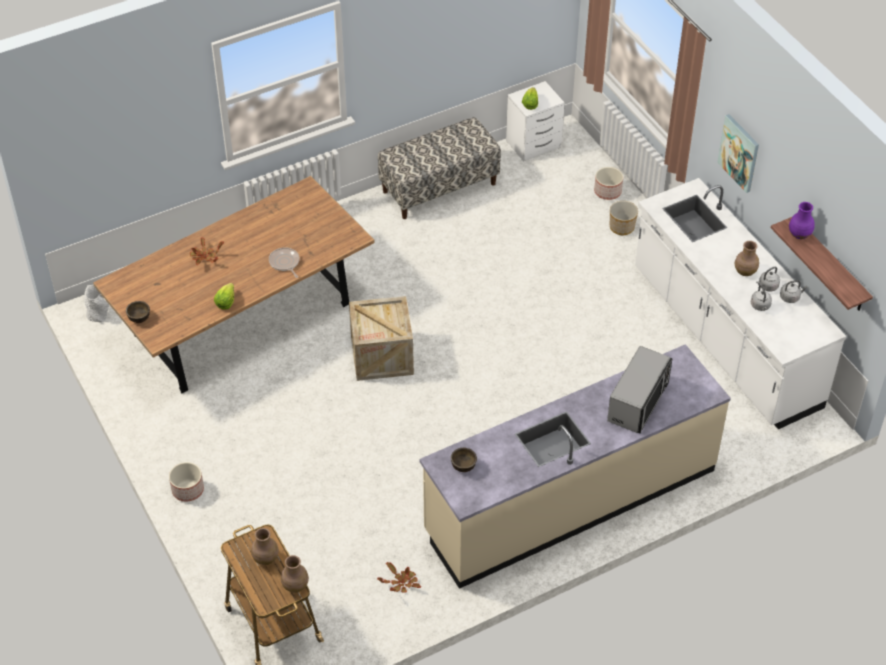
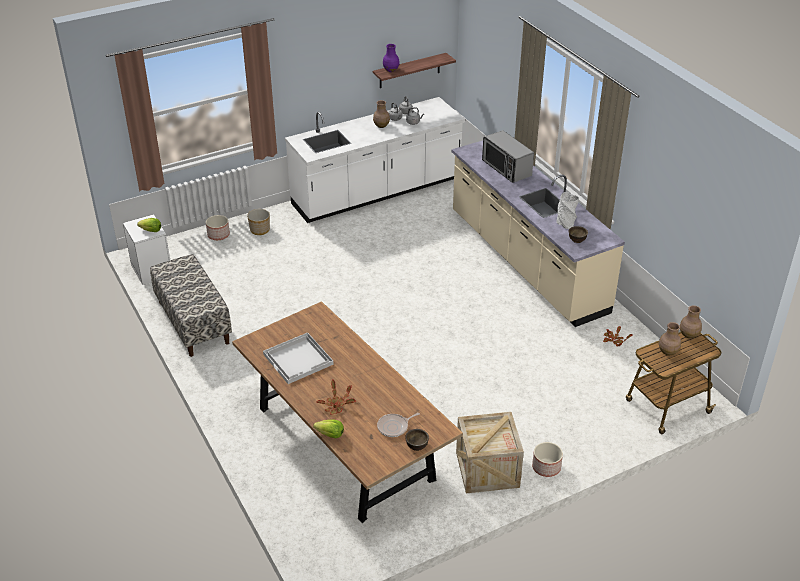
camera: 90 degrees left, 10 degrees down
grey vase [84,285,109,322] -> grey vase moved to [556,192,579,229]
lettuce [214,283,234,310] -> lettuce moved to [313,419,344,438]
frying pan [269,247,299,278] -> frying pan moved to [377,413,420,437]
crate [349,296,414,381] -> crate moved to [456,412,524,493]
microwave [607,346,672,434] -> microwave turned 150 degrees counterclockwise [482,130,534,183]
picture [717,114,759,193] -> none
none -> white tray [263,332,334,384]

